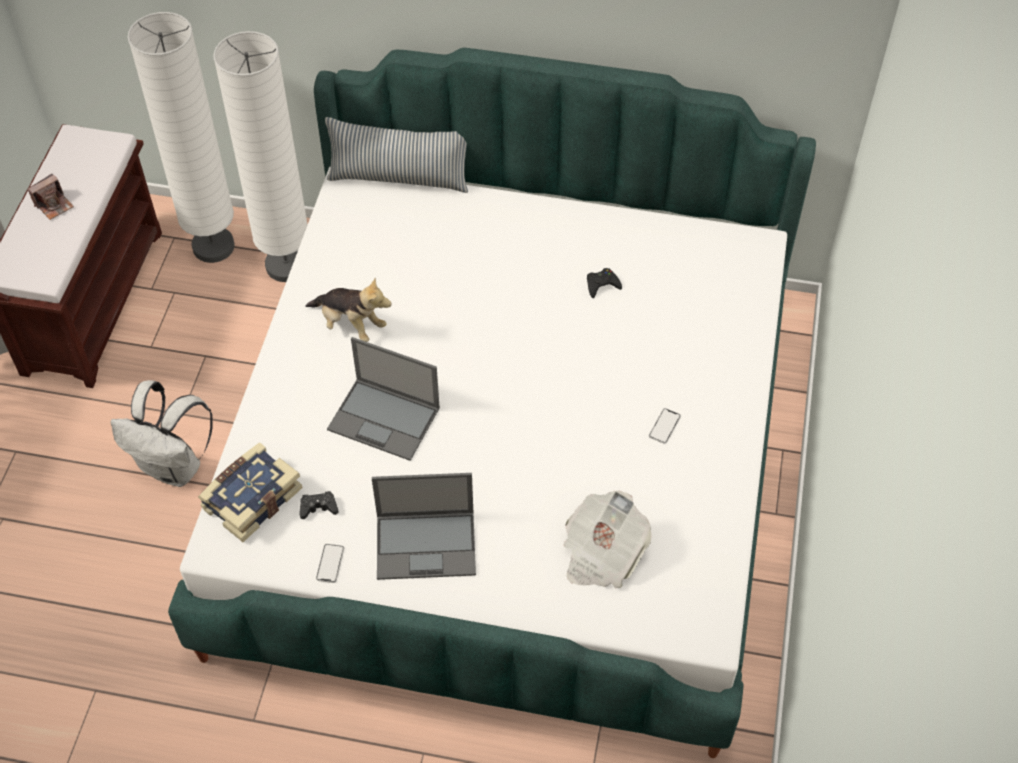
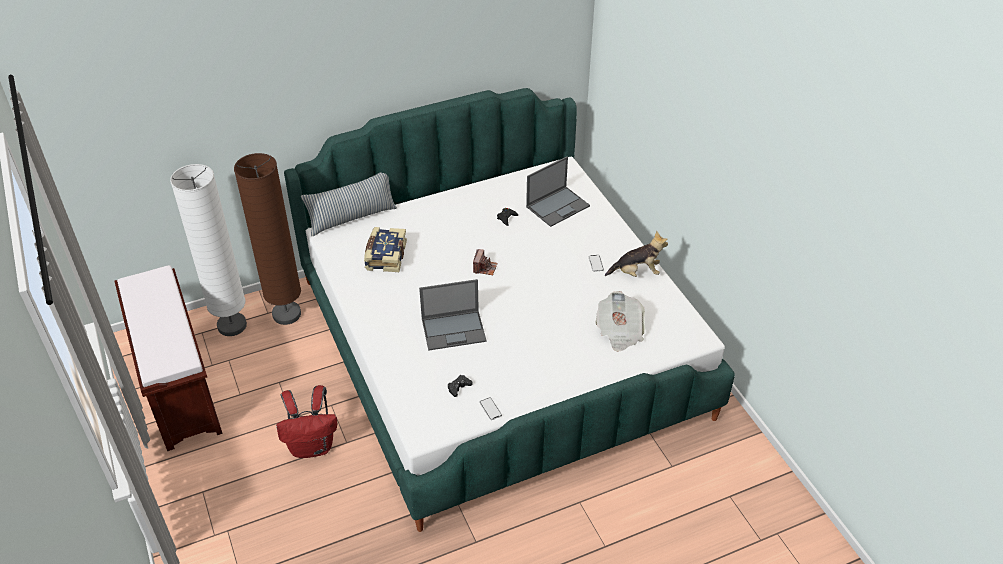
camera: 35 degrees left, 10 degrees down
camera [28,174,74,220] -> camera moved to [473,249,497,275]
white backpack [110,380,213,487] -> red backpack [276,385,337,458]
book [198,442,302,542] -> book moved to [364,227,407,272]
white floor lamp [213,31,308,282] -> brown floor lamp [234,153,301,325]
plush toy [305,278,392,342] -> plush toy moved to [605,231,668,277]
laptop [372,473,476,580] -> laptop moved to [526,156,590,227]

